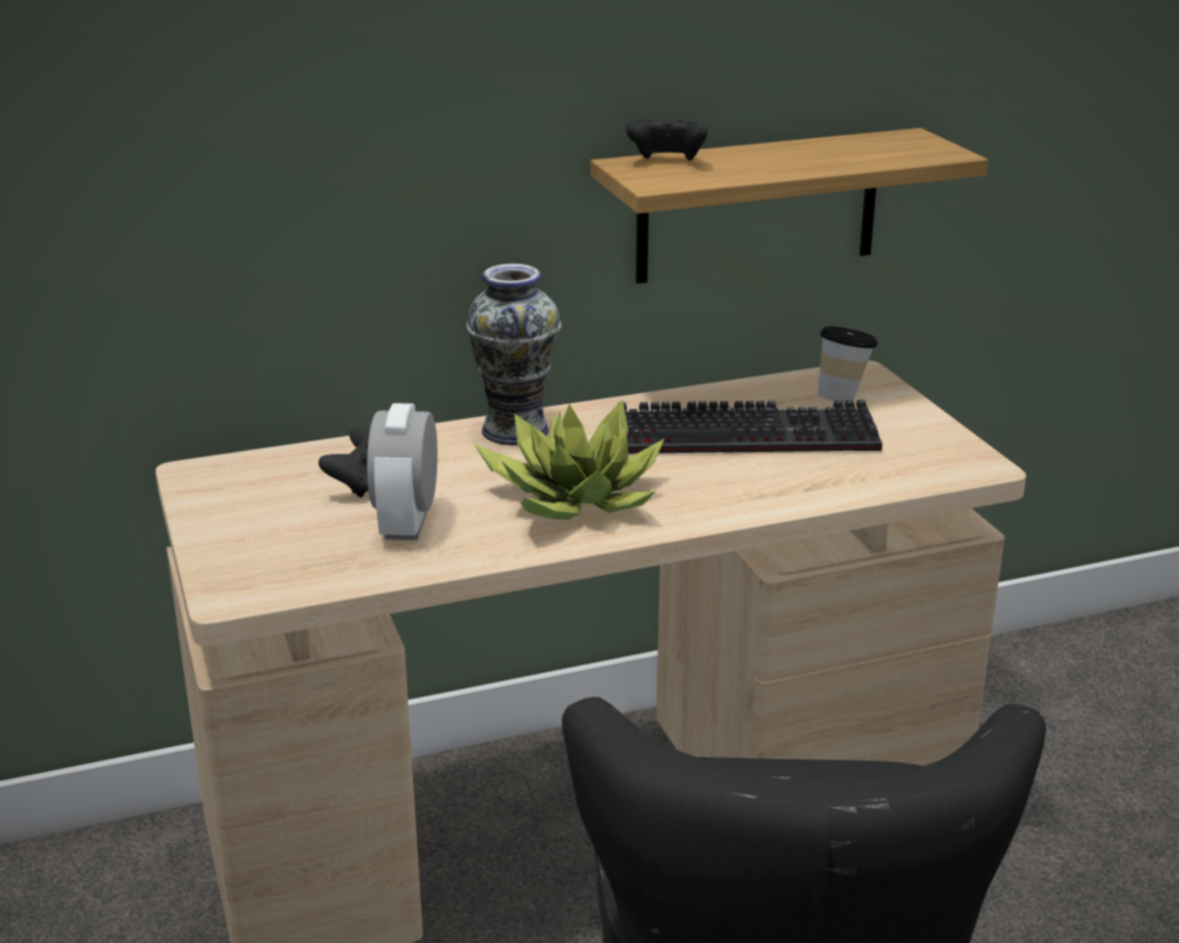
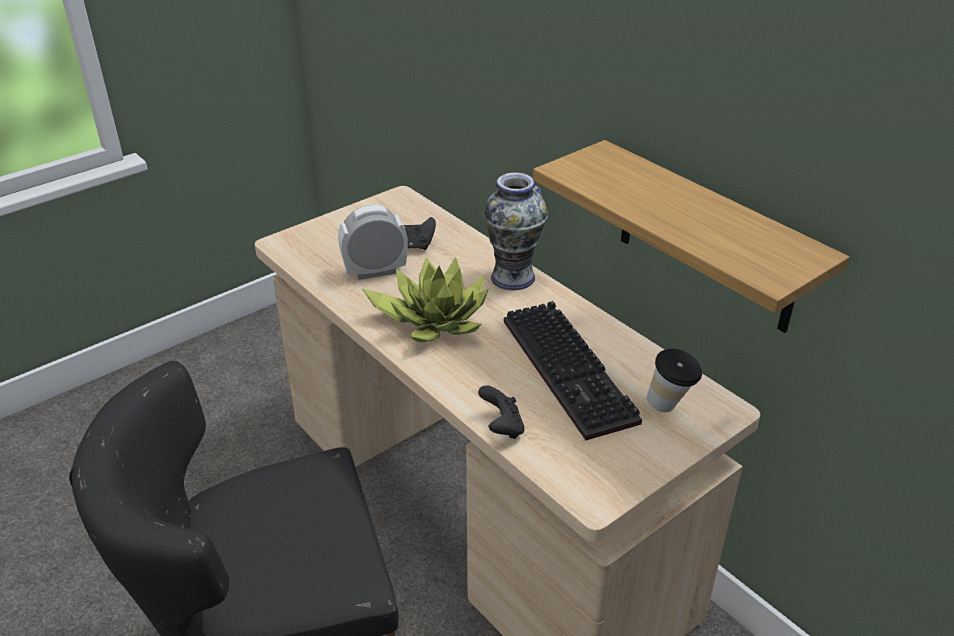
camera: 70 degrees right, 10 degrees up
black game controller [626,120,708,160] -> black game controller moved to [478,386,524,439]

